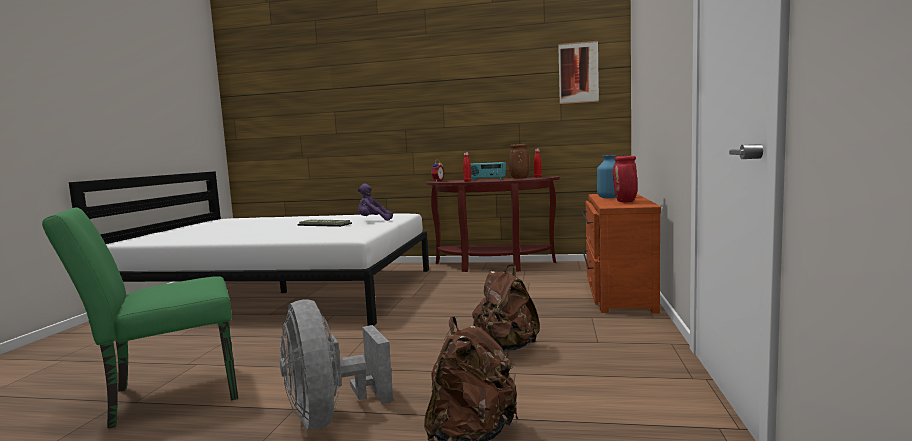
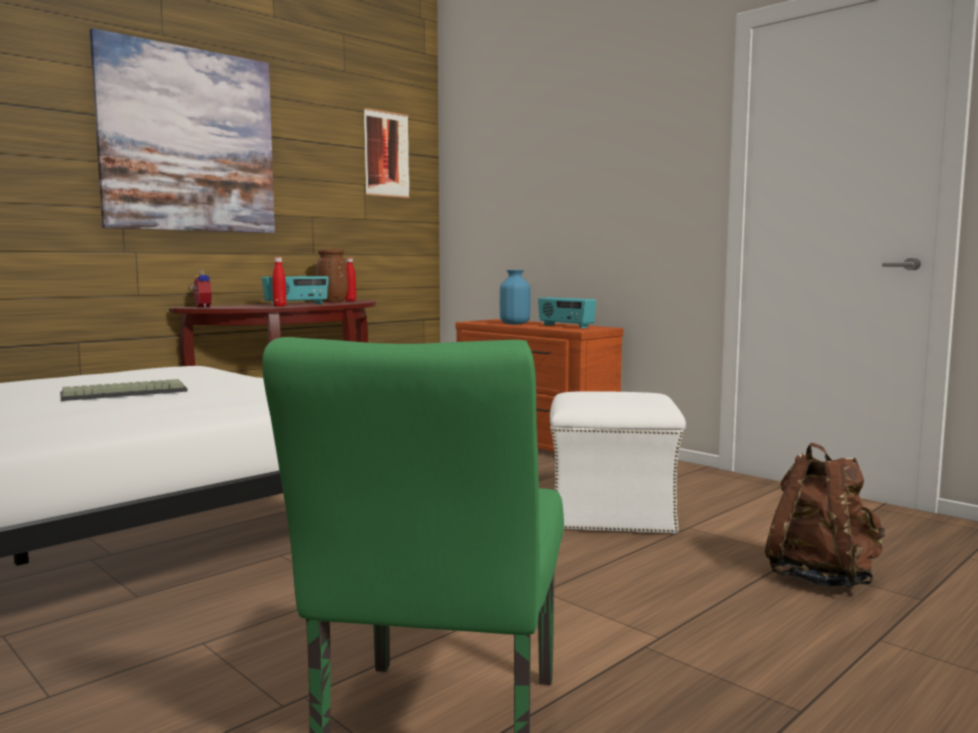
camera: 55 degrees left, 0 degrees up
grey fan [280,299,393,430] -> none
purple plush toy [357,184,393,221] -> none
brown backpack [472,264,540,353] -> white ottoman [550,391,686,534]
red vase [613,155,638,203] -> radio [538,297,596,328]
none -> picture [90,28,275,233]

